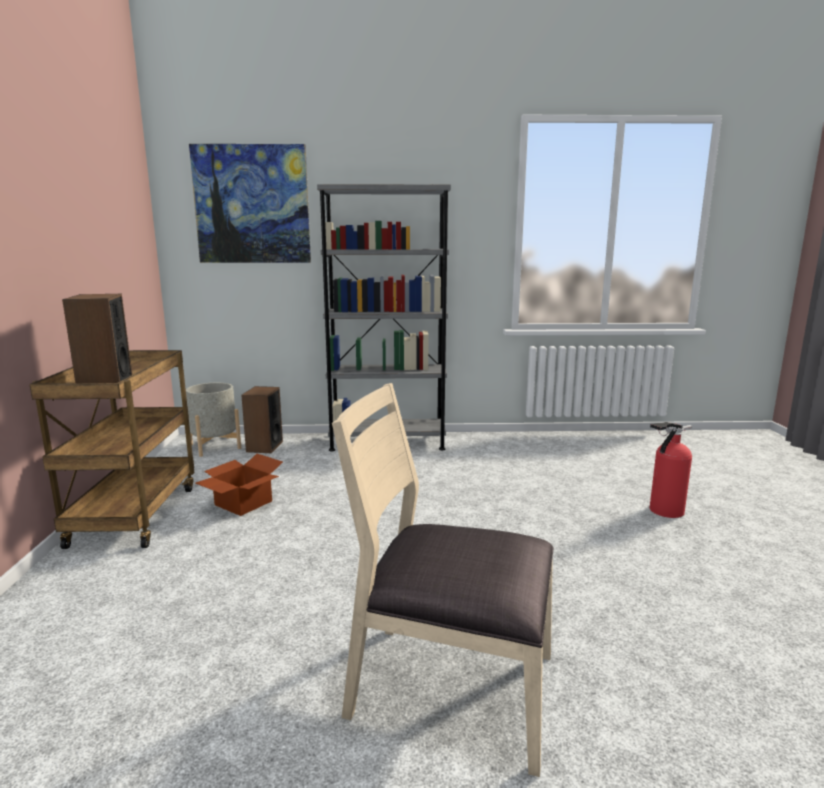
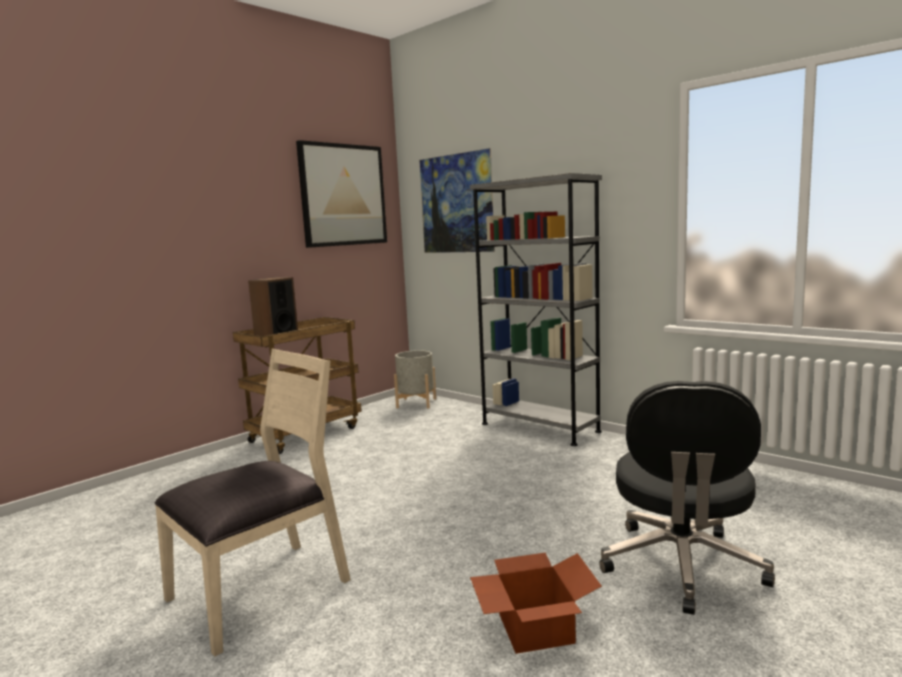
camera: 45 degrees right, 5 degrees down
cardboard box [196,454,283,516] -> cardboard box moved to [470,553,602,654]
speaker [241,386,283,453] -> none
beige chair [332,383,554,777] -> beige chair turned 75 degrees clockwise [155,349,351,657]
fire extinguisher [650,422,692,518] -> black office chair [599,381,775,615]
none -> picture [296,140,387,248]

